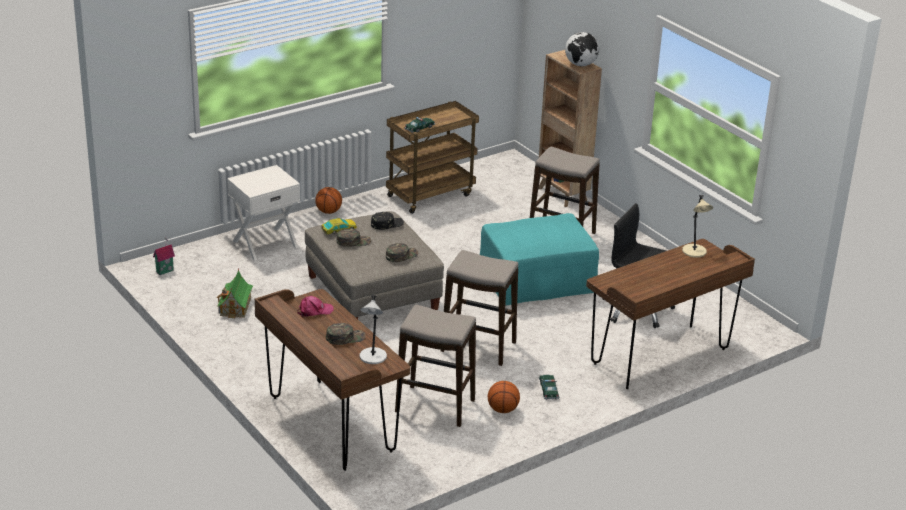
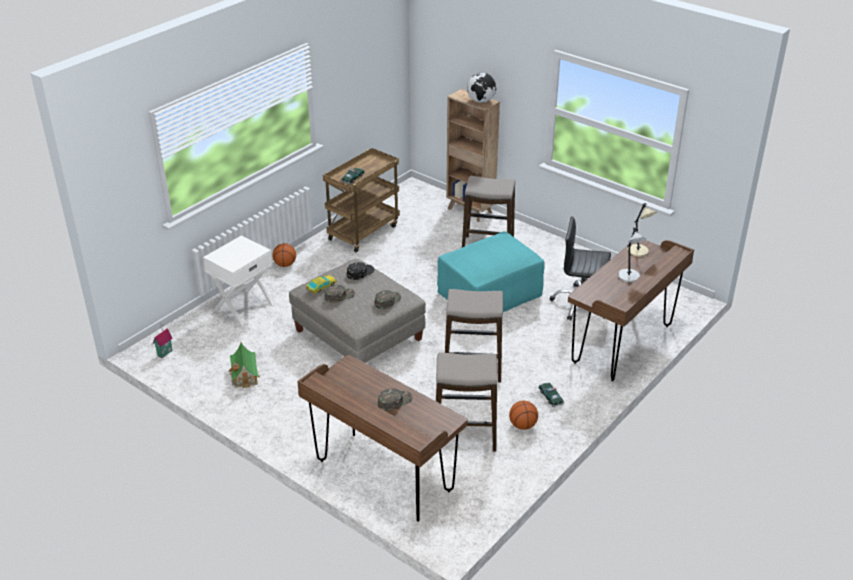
camera: 15 degrees left, 5 degrees up
pink cap [297,296,334,318] -> none
grey table lamp [359,295,387,364] -> grey table lamp moved to [618,228,646,282]

